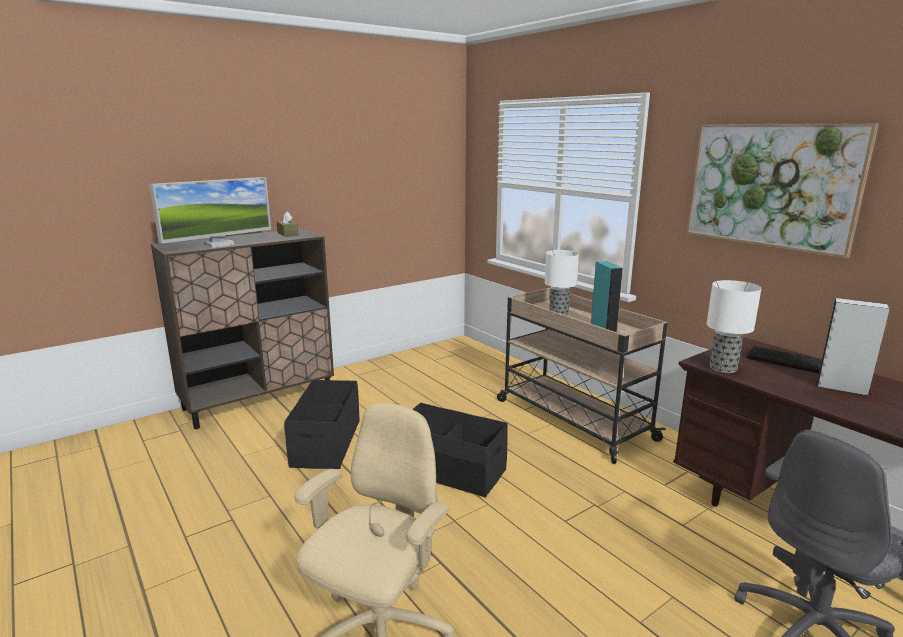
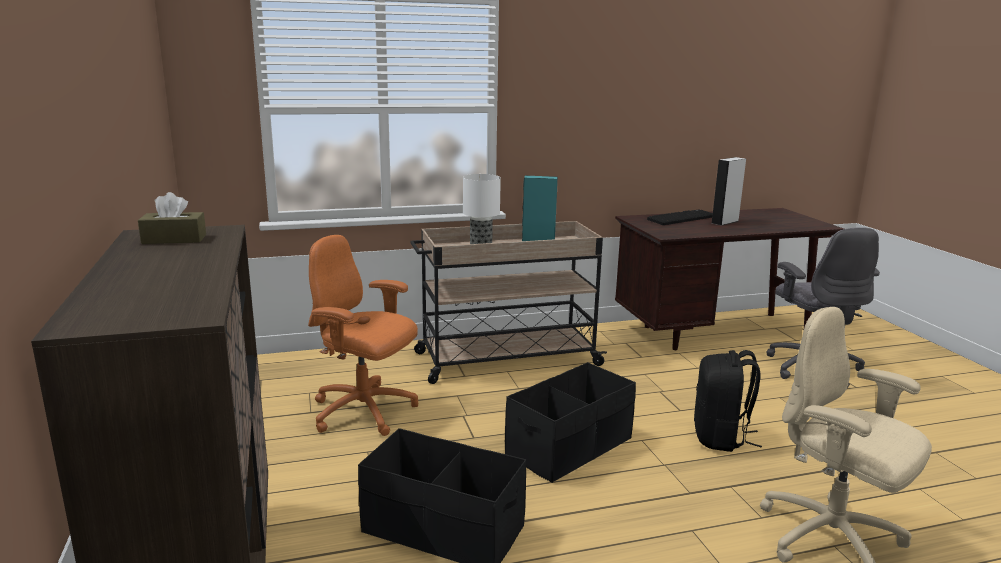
camera: 70 degrees left, 0 degrees up
monitor [149,177,271,248] -> none
picture [686,123,879,258] -> none
table lamp [707,280,762,373] -> none
none -> orange office chair [308,235,418,436]
none -> black backpack [694,350,762,452]

